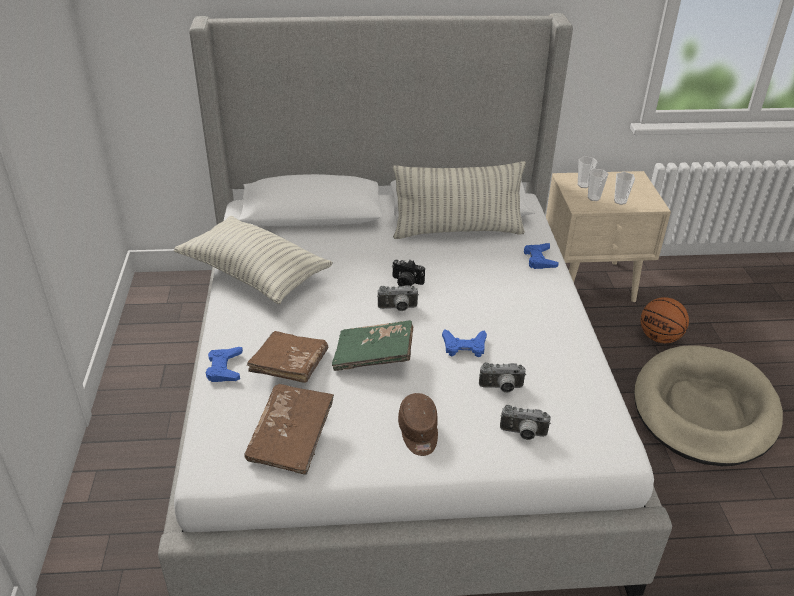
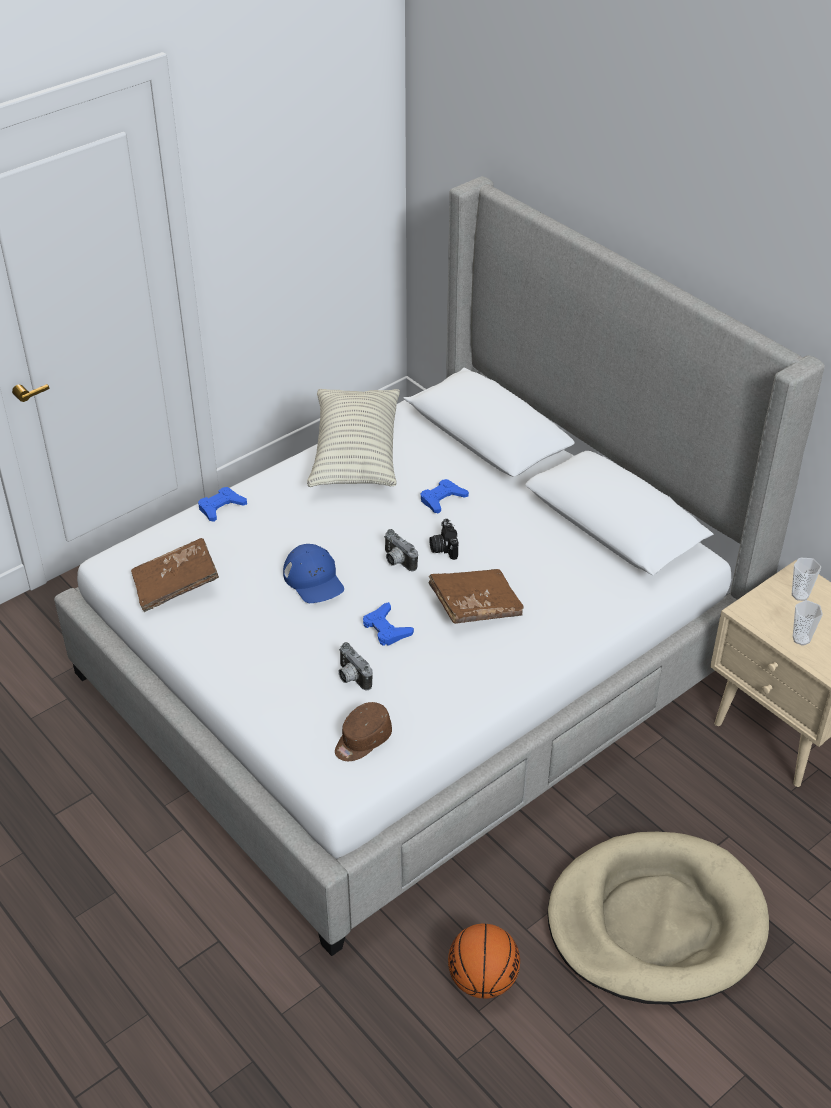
camera: 55 degrees right, 5 degrees up
brown book [247,331,329,383] -> brown book moved to [428,569,524,624]
green book [332,320,413,371] -> blue cap [283,544,344,603]
pillow [393,161,526,239] -> none
brown cap [398,393,438,456] -> brown cap moved to [335,702,392,761]
camera [500,405,551,440] -> none
blue game controller [524,243,559,269] -> blue game controller moved to [420,479,469,514]
cup [588,169,608,201] -> none
basketball [641,297,689,343] -> basketball moved to [448,924,520,999]

